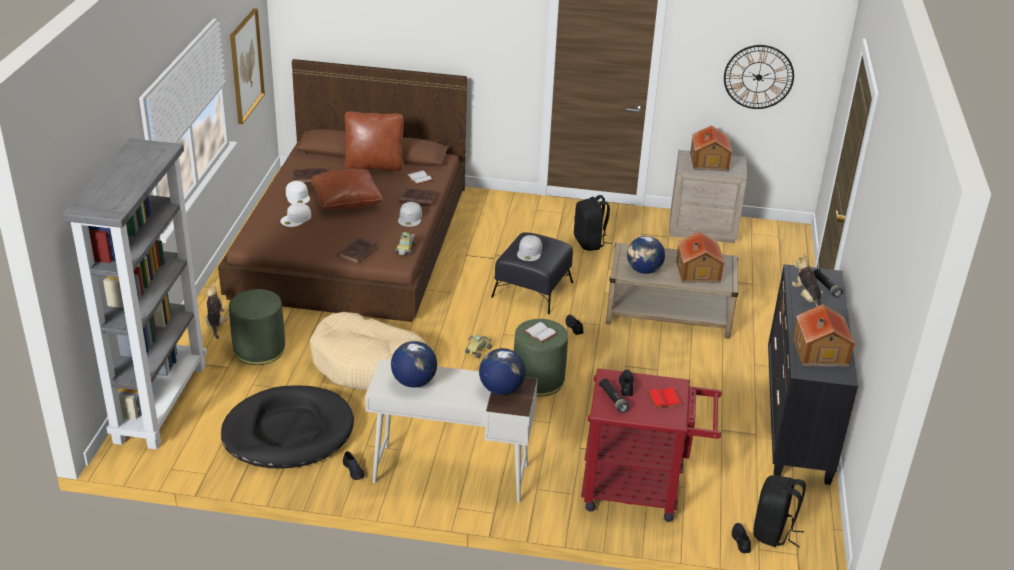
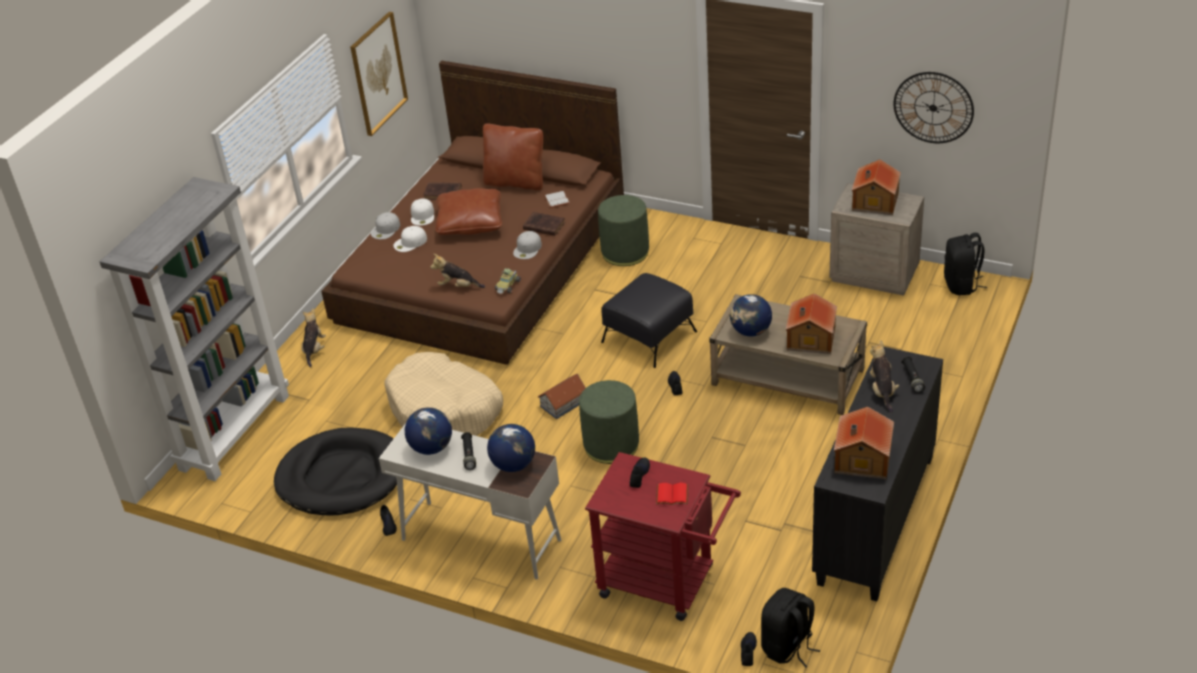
camera: 20 degrees right, 5 degrees up
green ottoman [229,289,285,365] -> green ottoman moved to [598,195,649,266]
brown book [337,237,377,264] -> plush toy [430,254,485,288]
toy car [465,335,492,359] -> toy house [538,374,586,419]
white cap [517,235,542,261] -> white cap moved to [371,212,400,240]
white book [523,322,557,343] -> none
black backpack [574,195,612,251] -> black backpack moved to [944,233,987,295]
black flashlight [599,378,629,413] -> black flashlight moved to [461,432,476,470]

